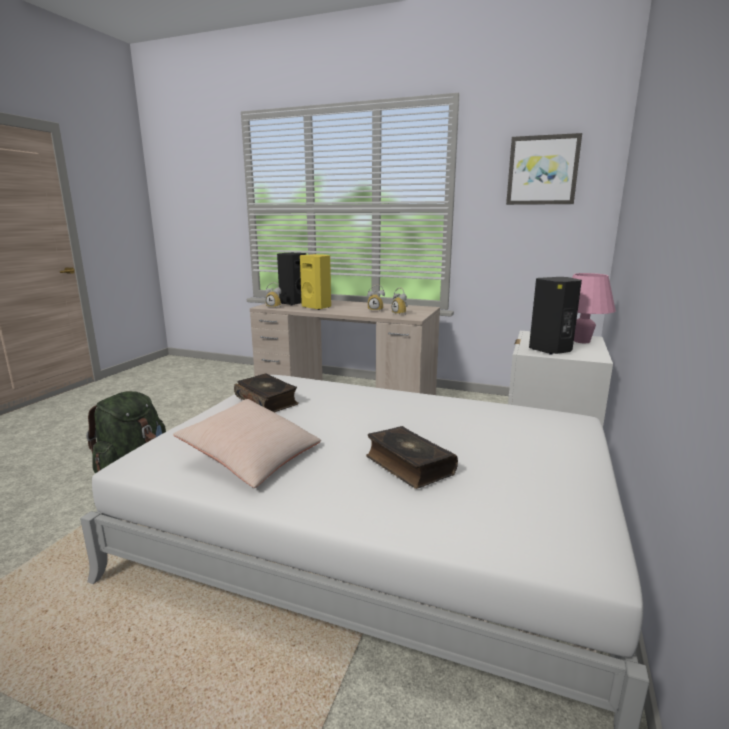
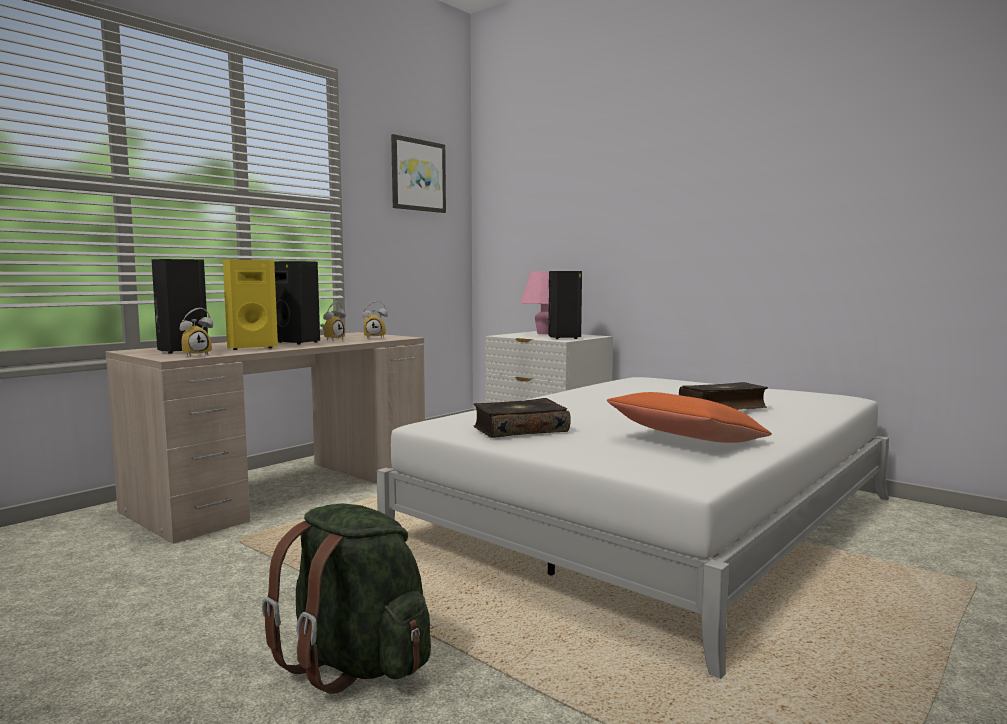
camera: 70 degrees left, 10 degrees down
beige pillow [173,399,321,488] -> orange pillow [607,392,772,443]
none -> black speaker [274,261,320,344]

